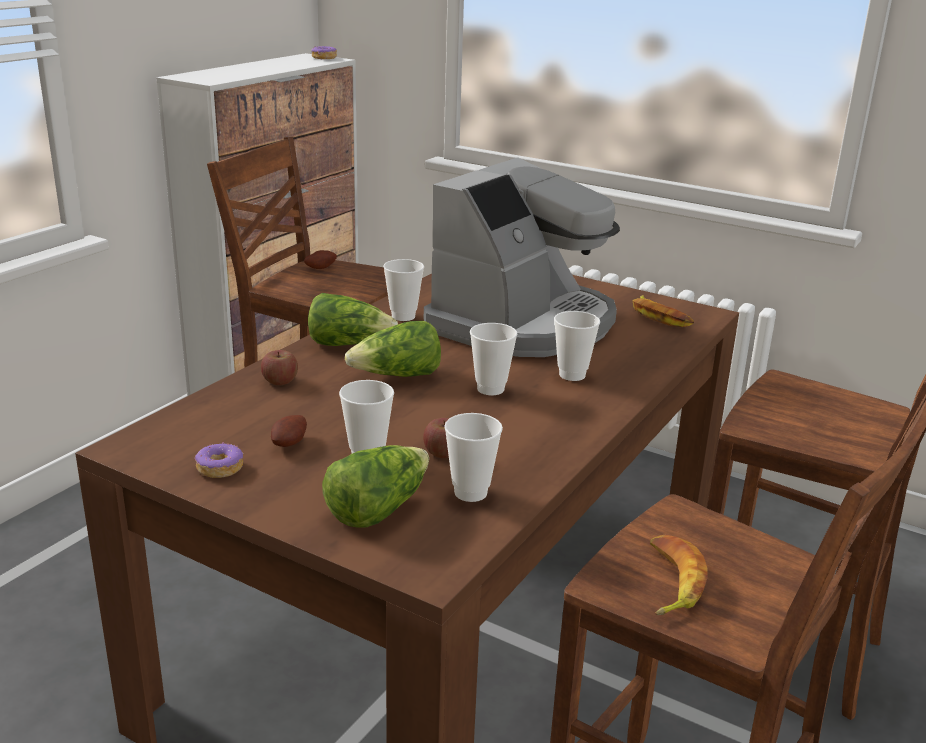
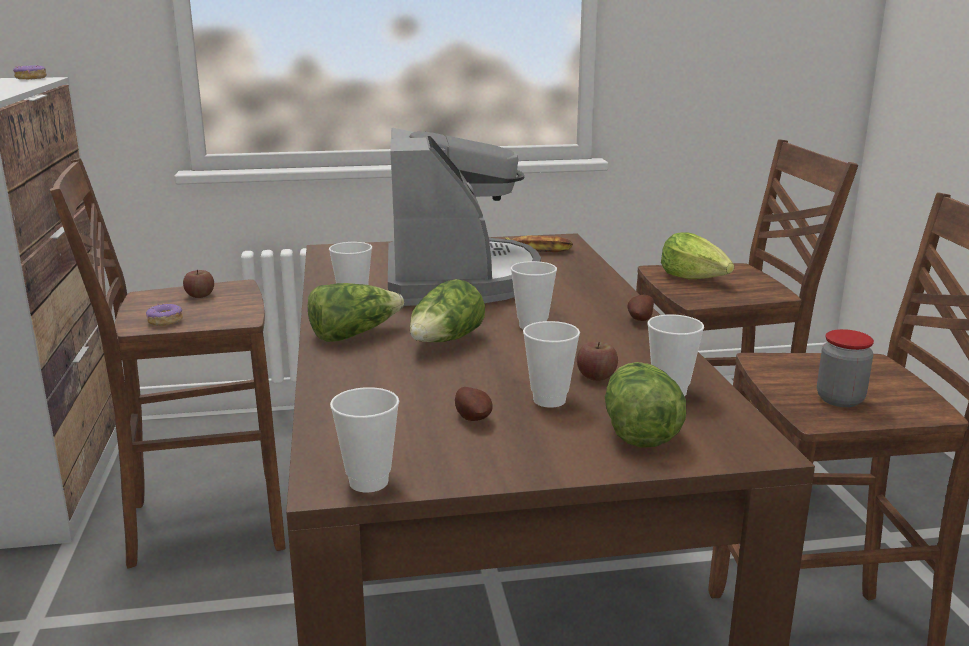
camera: 40 degrees left, 5 degrees down
donut [195,442,243,478] -> donut moved to [146,303,183,326]
apple [261,350,298,385] -> apple moved to [183,270,214,298]
potato [304,250,337,269] -> potato moved to [627,295,654,321]
cup [554,311,600,381] -> cup moved to [330,387,399,493]
banana [650,534,708,615] -> jar [817,329,874,407]
none -> lettuce [661,232,734,279]

